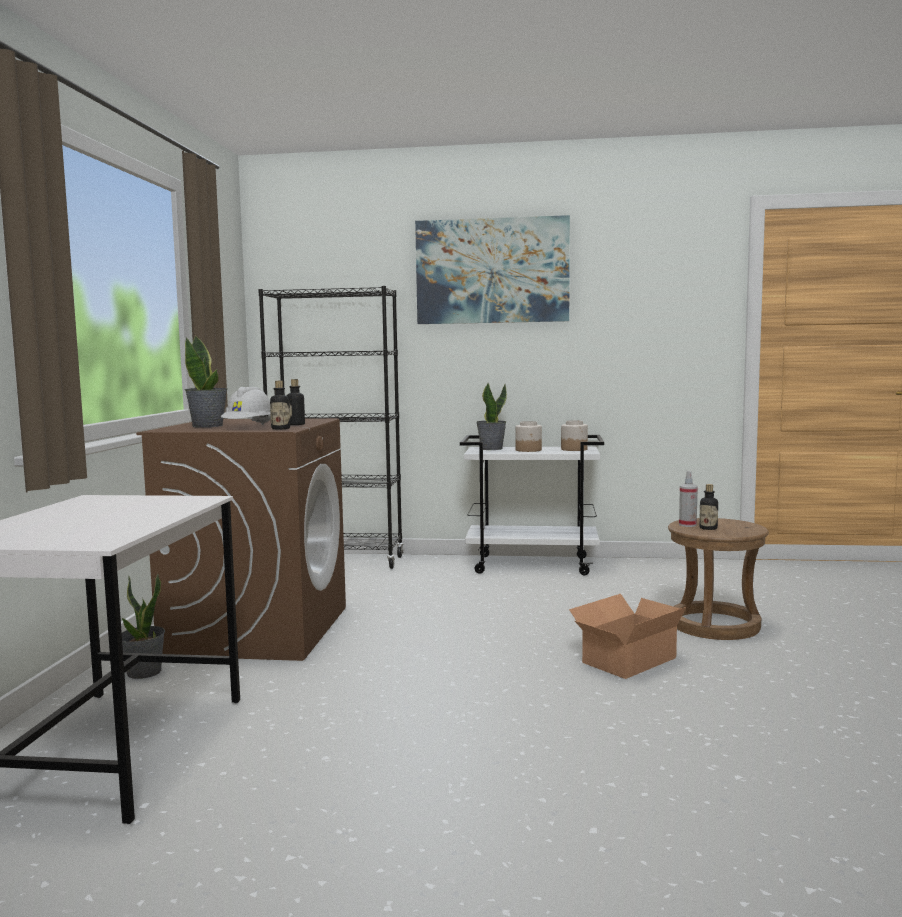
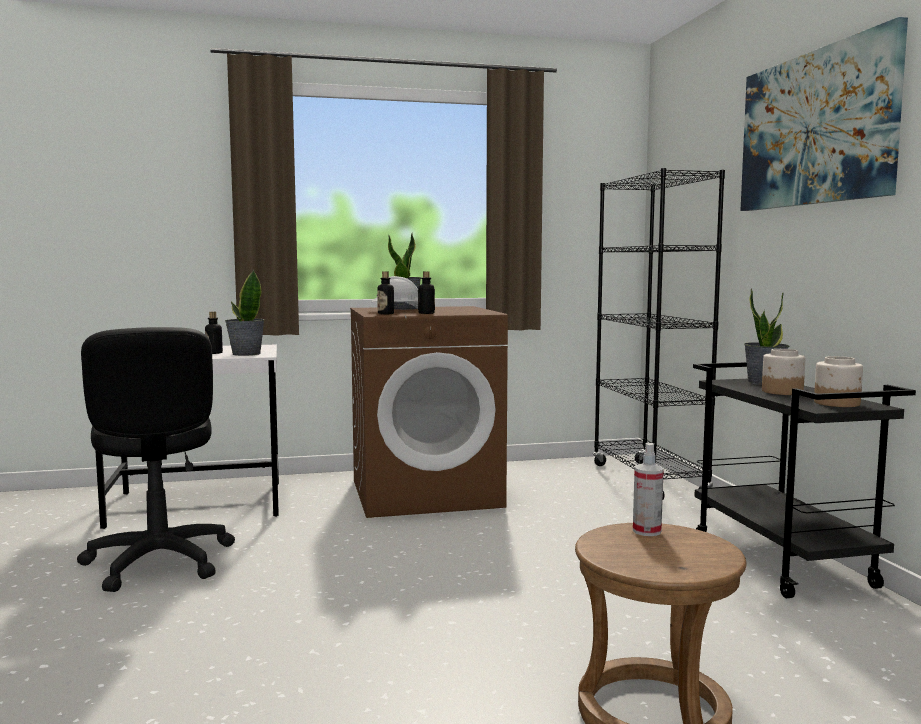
camera: 70 degrees right, 0 degrees up
potted plant [122,574,165,679] -> potted plant moved to [225,270,265,356]
white cart [460,435,604,575] -> black cart [693,362,916,598]
cardboard box [569,594,686,679] -> none
bottle [699,484,718,530] -> bottle moved to [205,312,223,354]
none -> black office chair [77,327,235,592]

